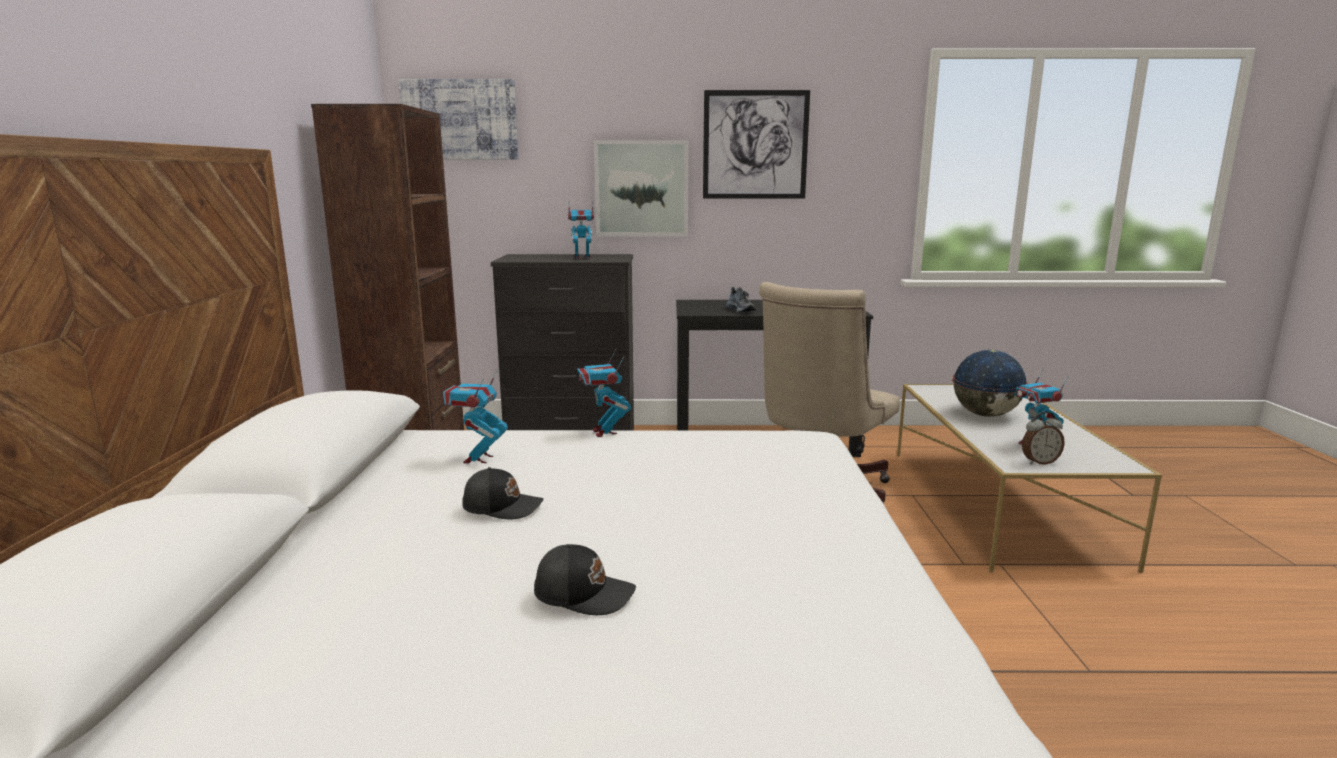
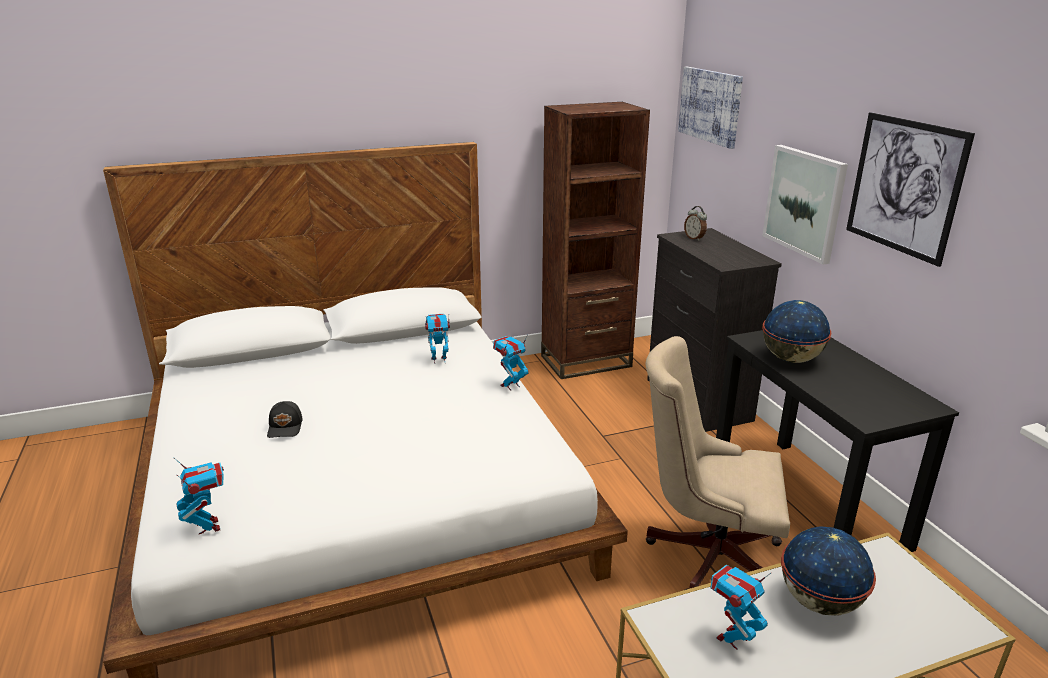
camera: 70 degrees right, 10 degrees up
black cap [462,467,544,519] -> none
toy robot [568,200,594,258] -> toy robot moved to [174,458,224,534]
shoe [726,287,756,312] -> globe [762,300,832,363]
alarm clock [1022,412,1065,465] -> alarm clock moved to [684,206,707,241]

